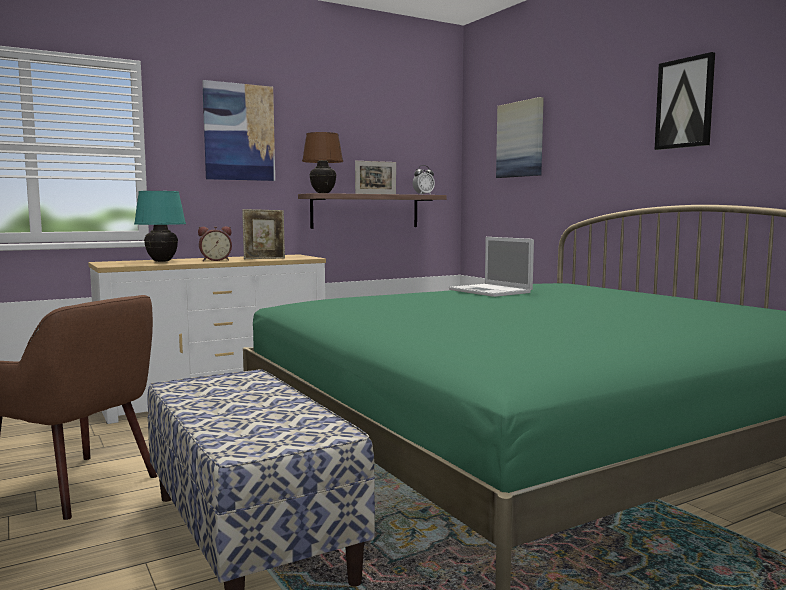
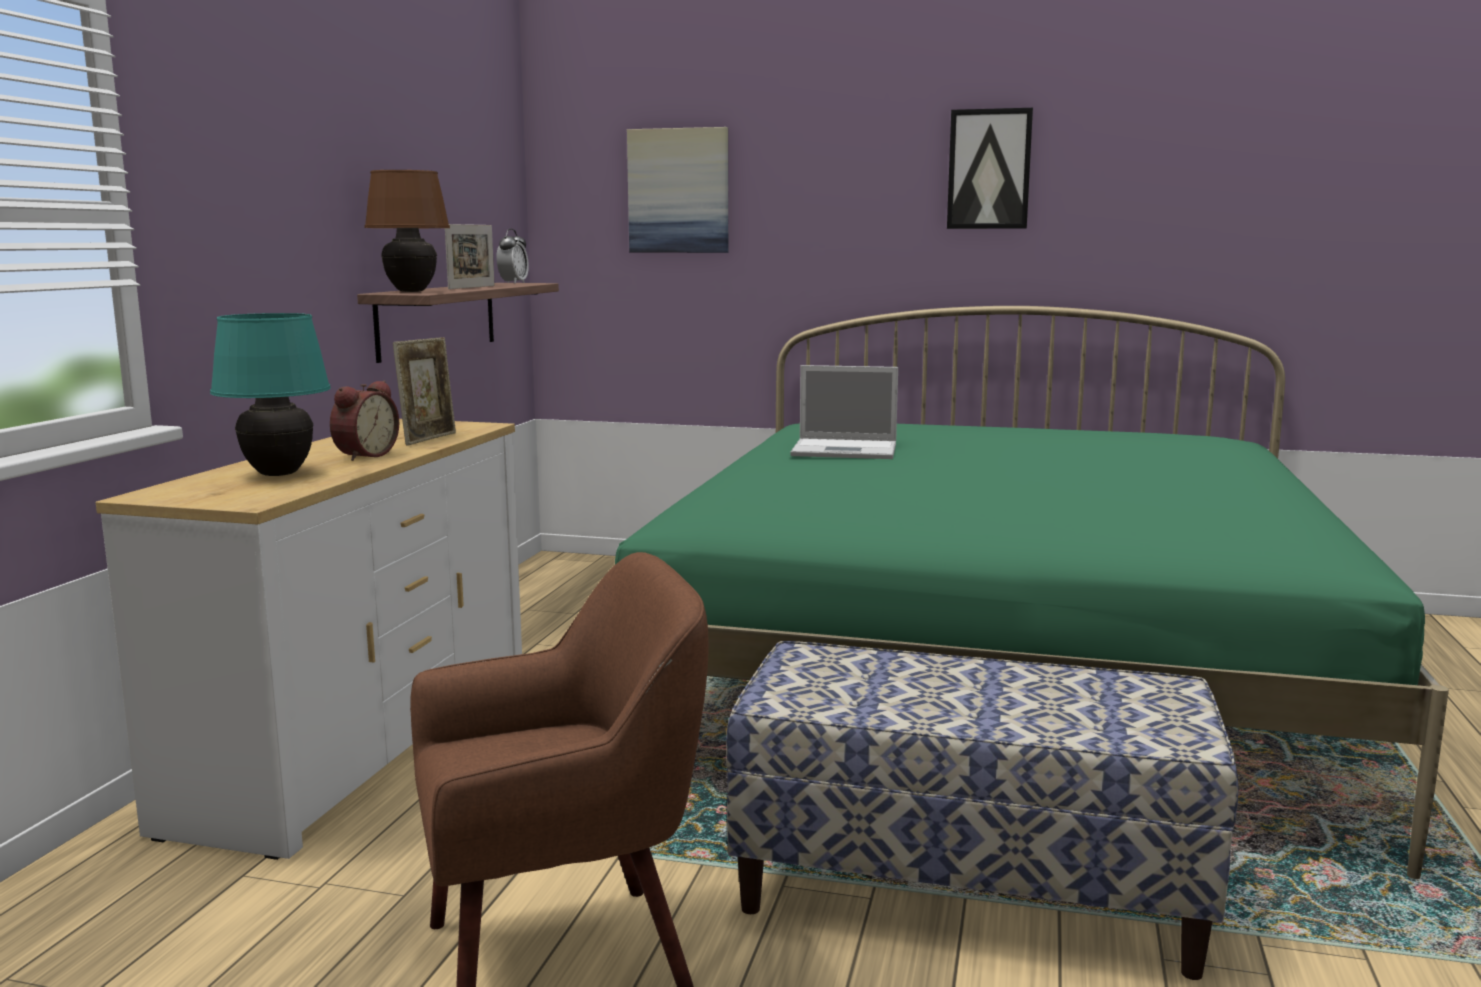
camera: 45 degrees left, 5 degrees up
picture [202,80,275,181] -> none

